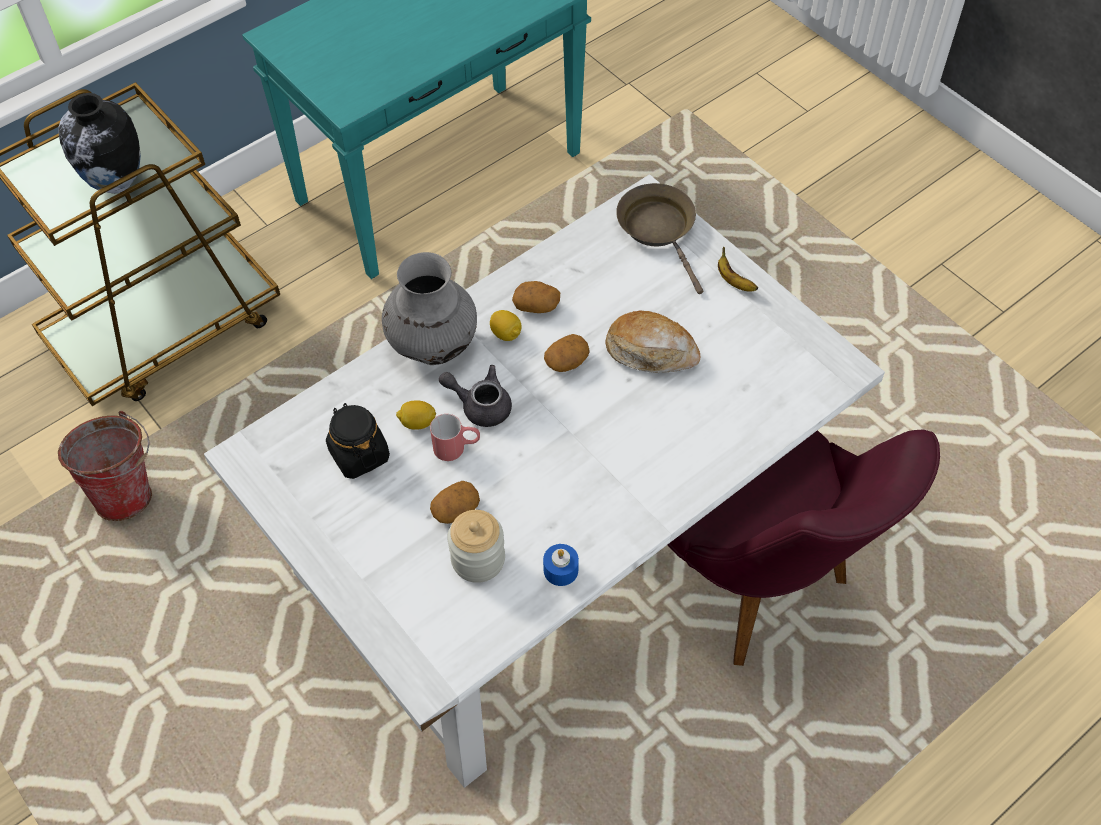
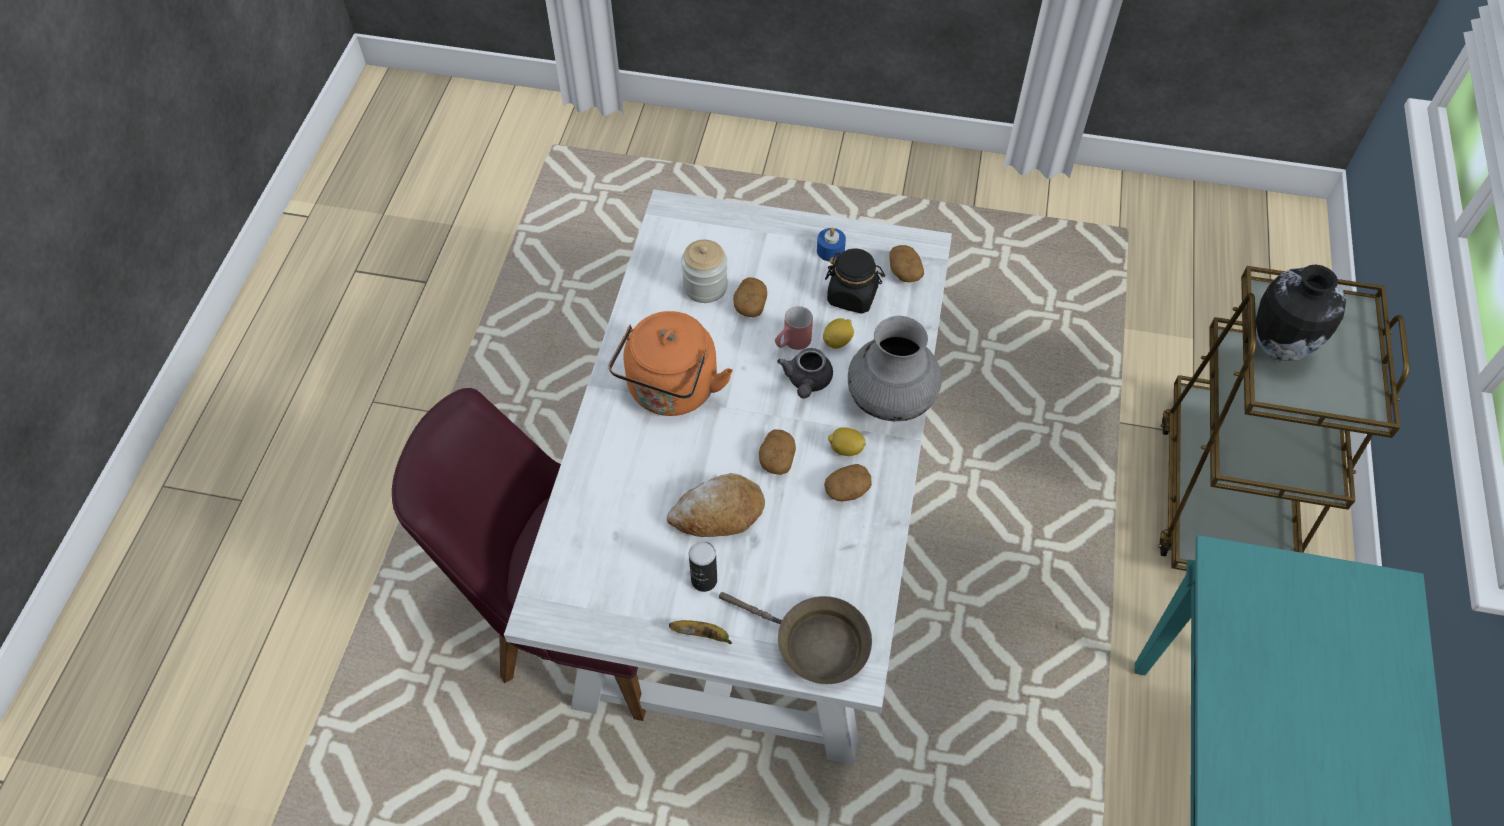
camera: 140 degrees right, 0 degrees up
bucket [58,411,152,521] -> none
grey teapot [439,365,512,427] -> grey teapot turned 120 degrees clockwise [777,348,833,398]
blue candle [543,544,579,586] -> blue candle moved to [817,228,846,261]
none -> orange kettle [609,311,733,416]
none -> can [689,541,717,592]
none -> potato [889,245,924,282]

